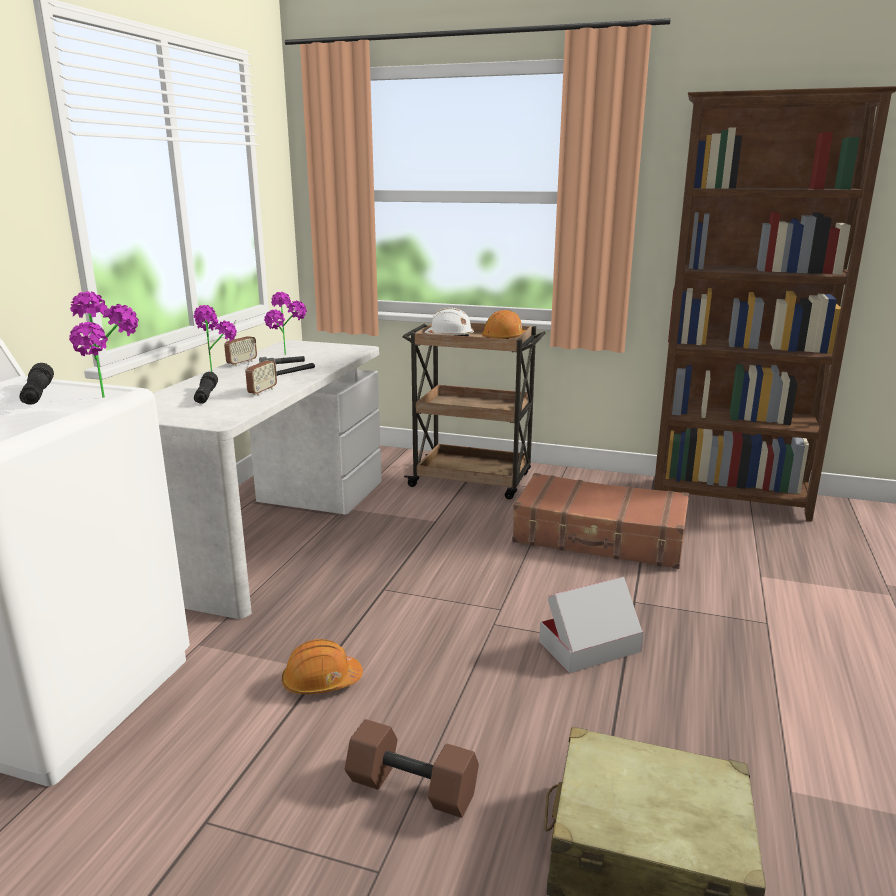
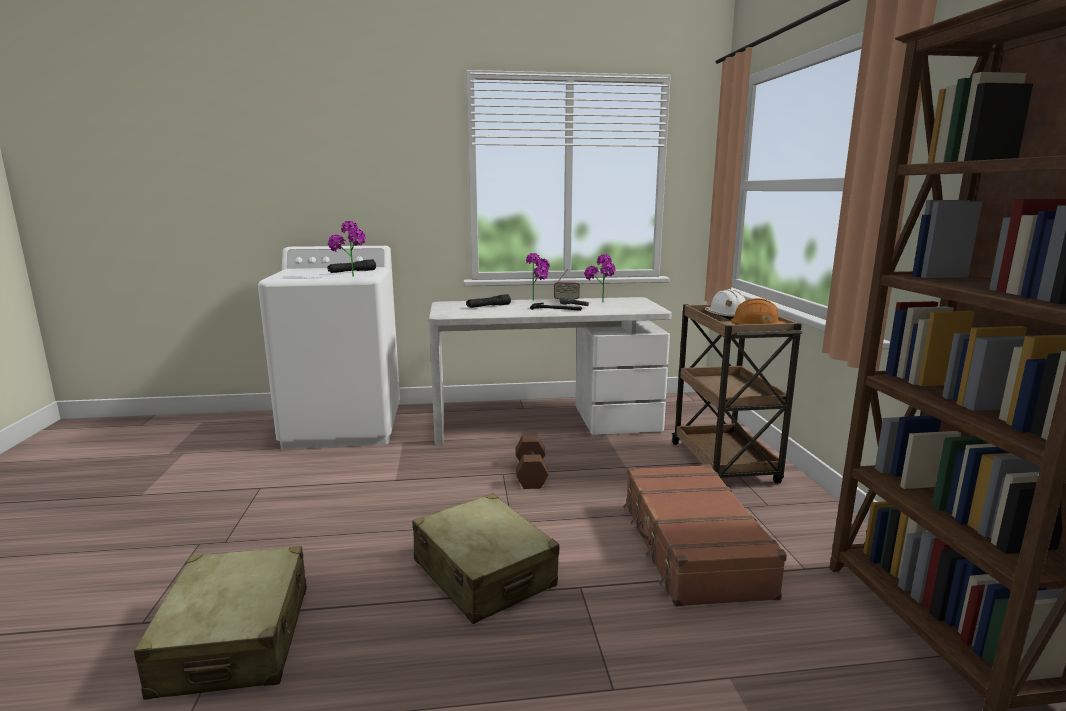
camera: 65 degrees right, 5 degrees down
radio [245,343,277,396] -> none
orange hard hat [282,639,363,694] -> none
brown dumbbell [345,719,479,818] -> brown dumbbell moved to [515,435,548,489]
cardboard box [539,577,644,674] -> beige suitcase [412,494,559,624]

